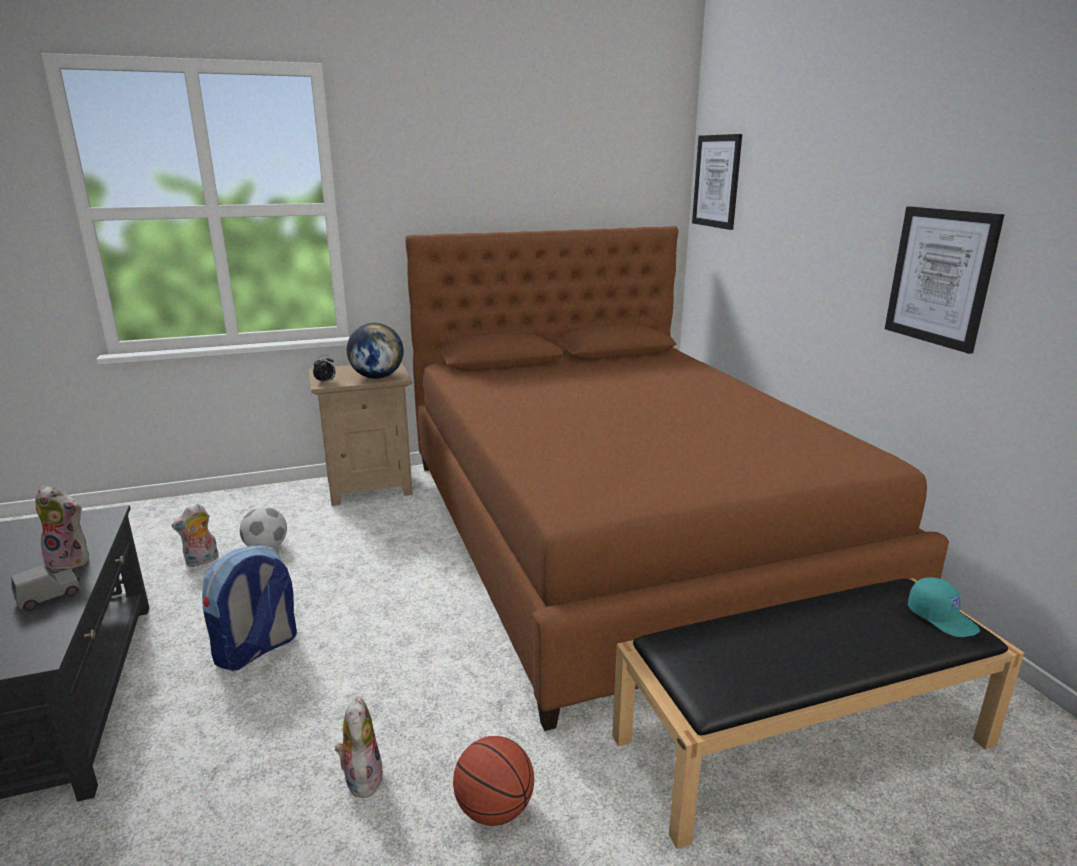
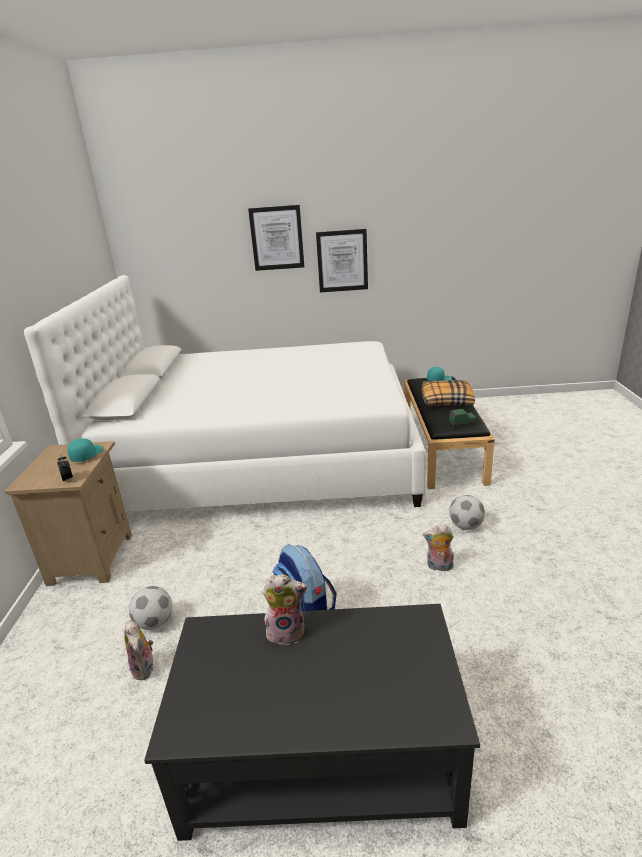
camera: 70 degrees left, 5 degrees up
grey toy car [11,566,80,611] -> none
plush toy [35,485,89,572] -> plush toy turned 60 degrees clockwise [263,575,307,646]
globe [347,323,404,379] -> turquoise cap [67,438,103,462]
brown bed [405,226,949,731] -> white bed [24,275,426,512]
basketball [453,736,534,826] -> football [449,495,485,530]
picture [692,134,742,230] -> picture moved to [248,205,304,271]
none -> pillow [421,380,475,406]
none -> green toy car [449,409,477,427]

